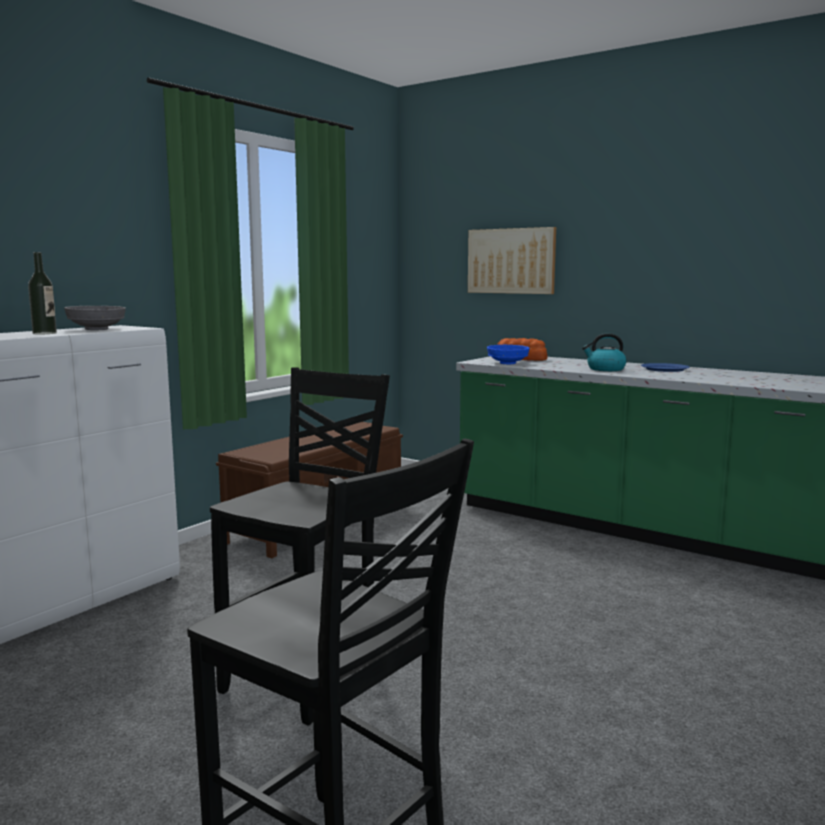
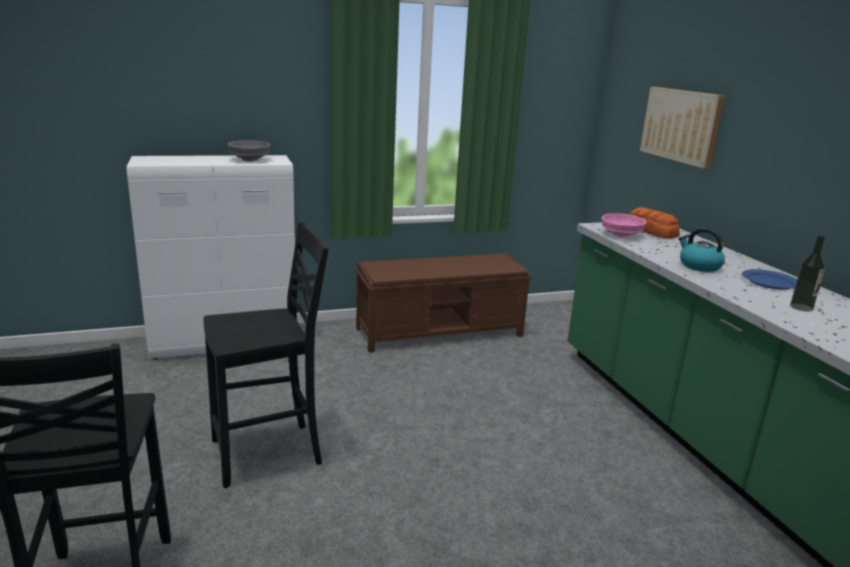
camera: 35 degrees right, 10 degrees up
bottle [28,252,57,334] -> bottle moved to [790,235,826,312]
blue bowl [487,345,530,364] -> pink bowl [602,213,646,237]

